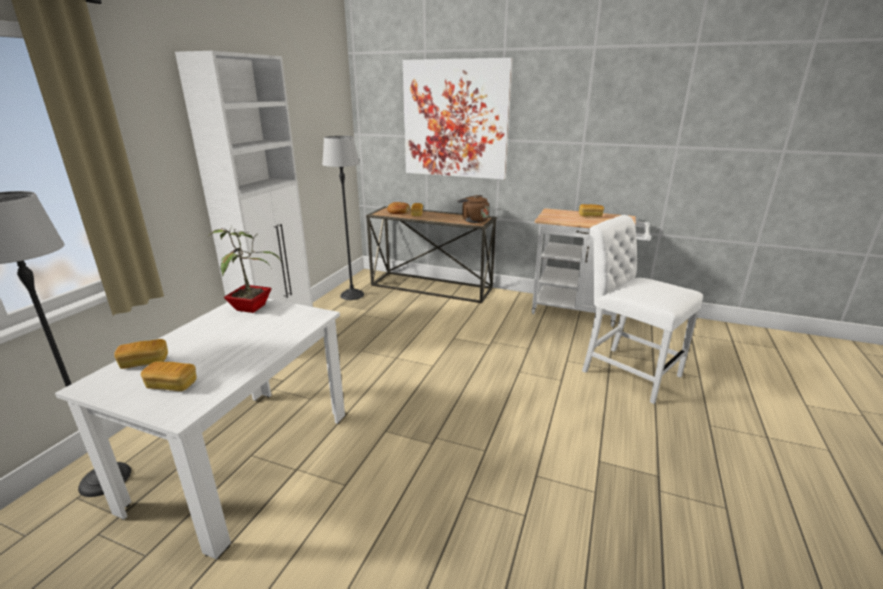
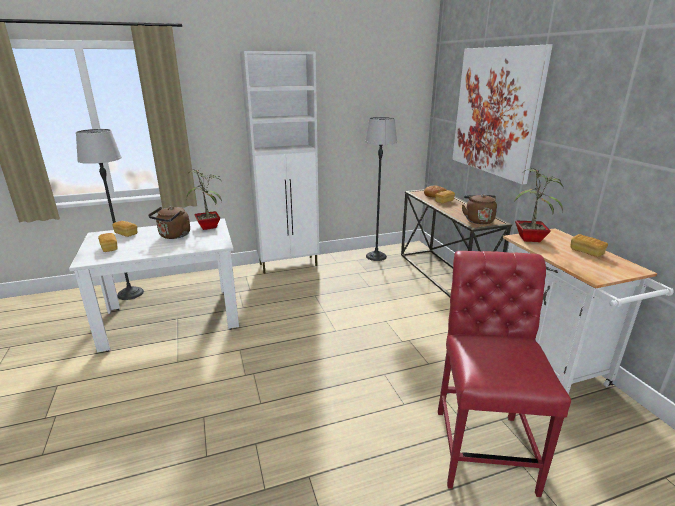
camera: 50 degrees right, 0 degrees up
white chair [582,215,703,404] -> red chair [438,251,571,497]
none -> brown kettle [148,207,190,239]
none -> potted plant [514,168,563,242]

